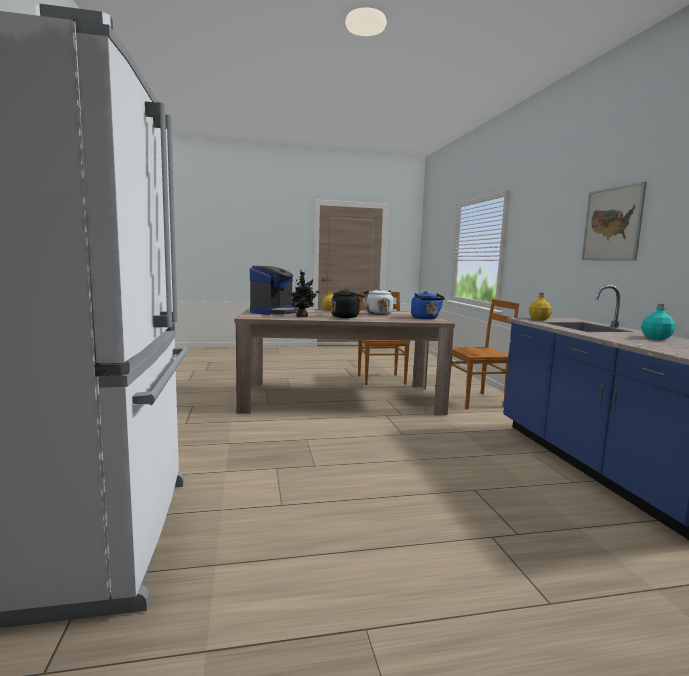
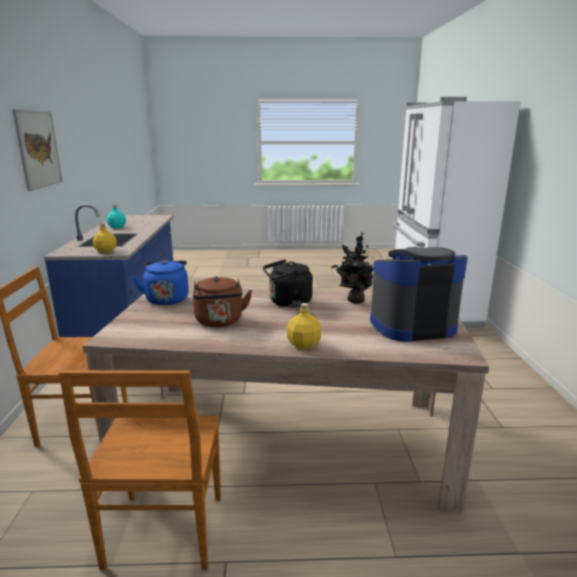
camera: 170 degrees left, 10 degrees up
coffee machine [250,266,298,315] -> coffee machine turned 45 degrees clockwise [370,247,468,342]
white kettle [363,288,393,315] -> brown kettle [193,276,252,327]

